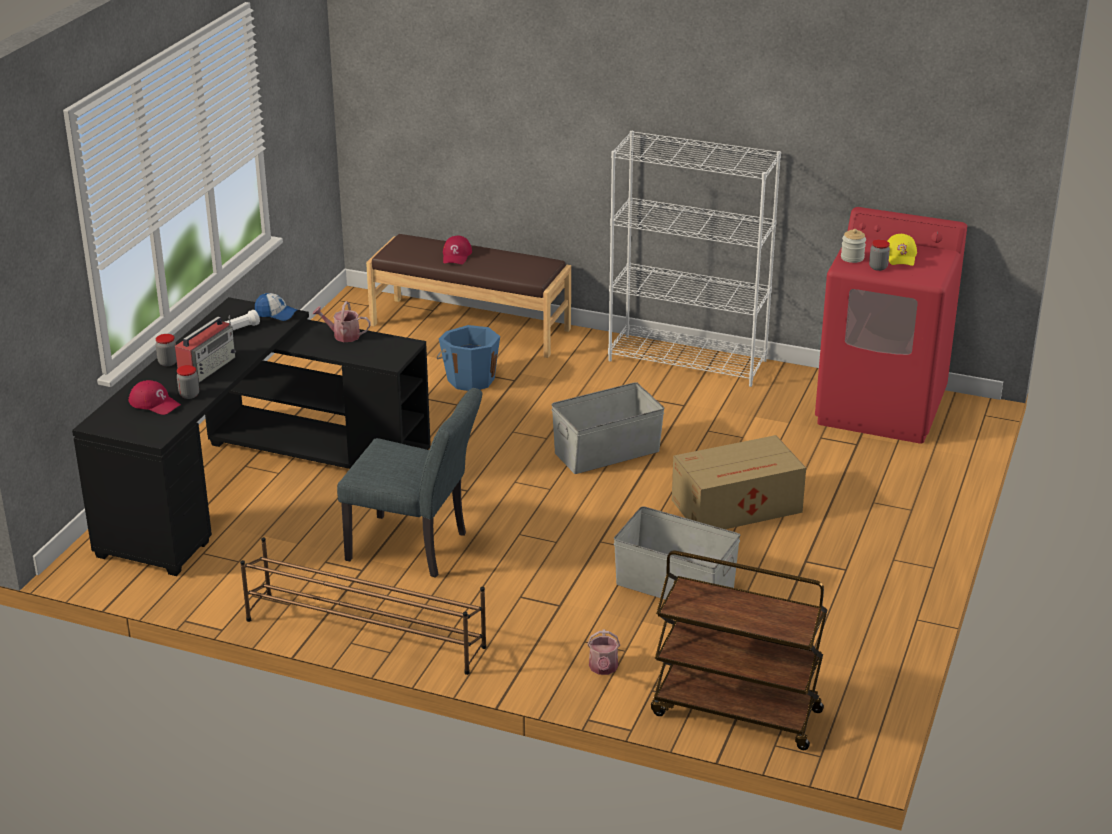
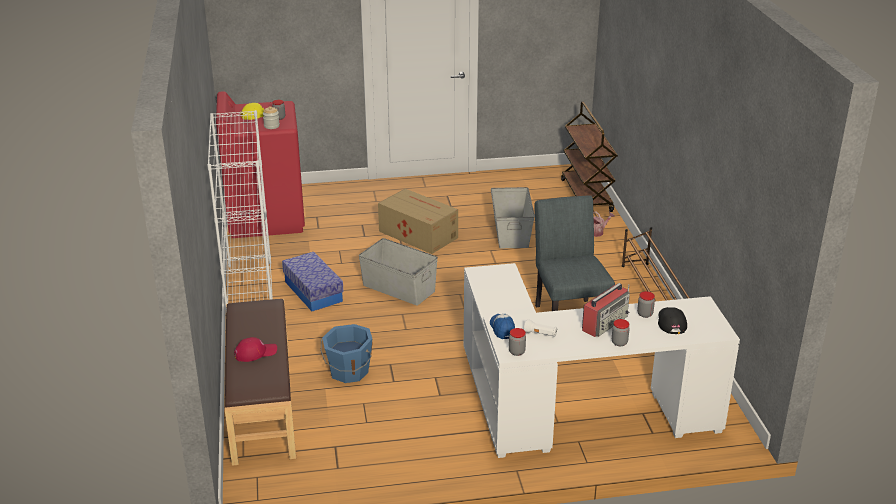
camera: 120 degrees left, 0 degrees up
black desk [72,297,431,576] -> white desk [464,263,740,458]
red cap [128,380,181,415] -> black cap [658,307,687,334]
radio [175,316,236,383] -> radio turned 135 degrees clockwise [582,283,630,337]
watering can [313,301,371,342] -> none
none -> storage box [282,252,344,311]
none -> jar [509,328,526,356]

